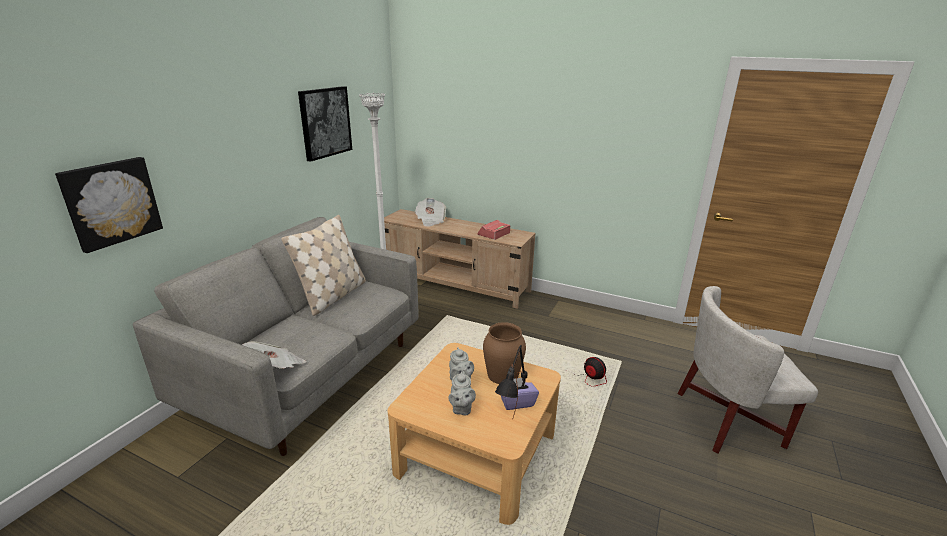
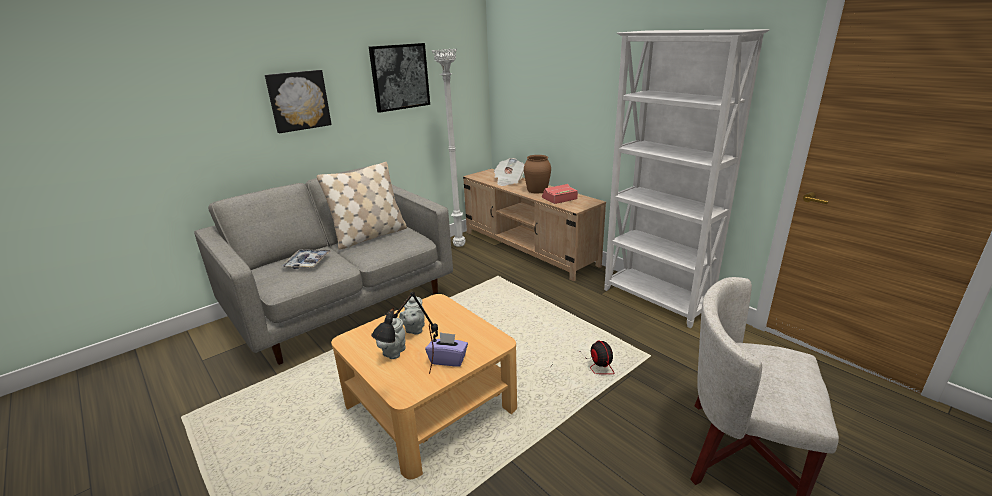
camera: 25 degrees right, 0 degrees up
picture [55,157,163,253] -> picture moved to [265,70,332,133]
newspaper [242,341,307,369] -> none
brown vase [483,322,526,384] -> brown vase moved to [524,155,551,193]
none -> tray [281,249,331,269]
none -> white bookcase [604,29,769,328]

